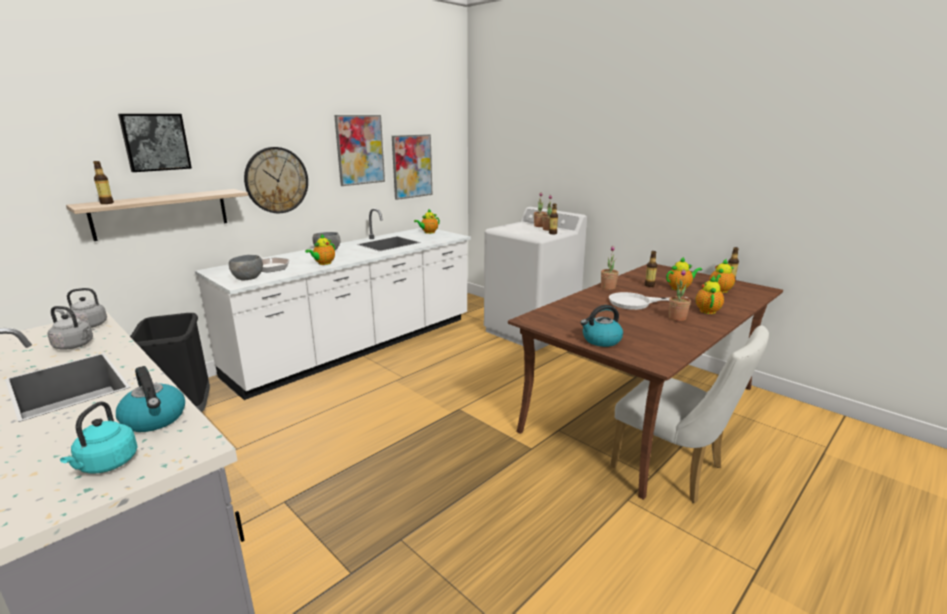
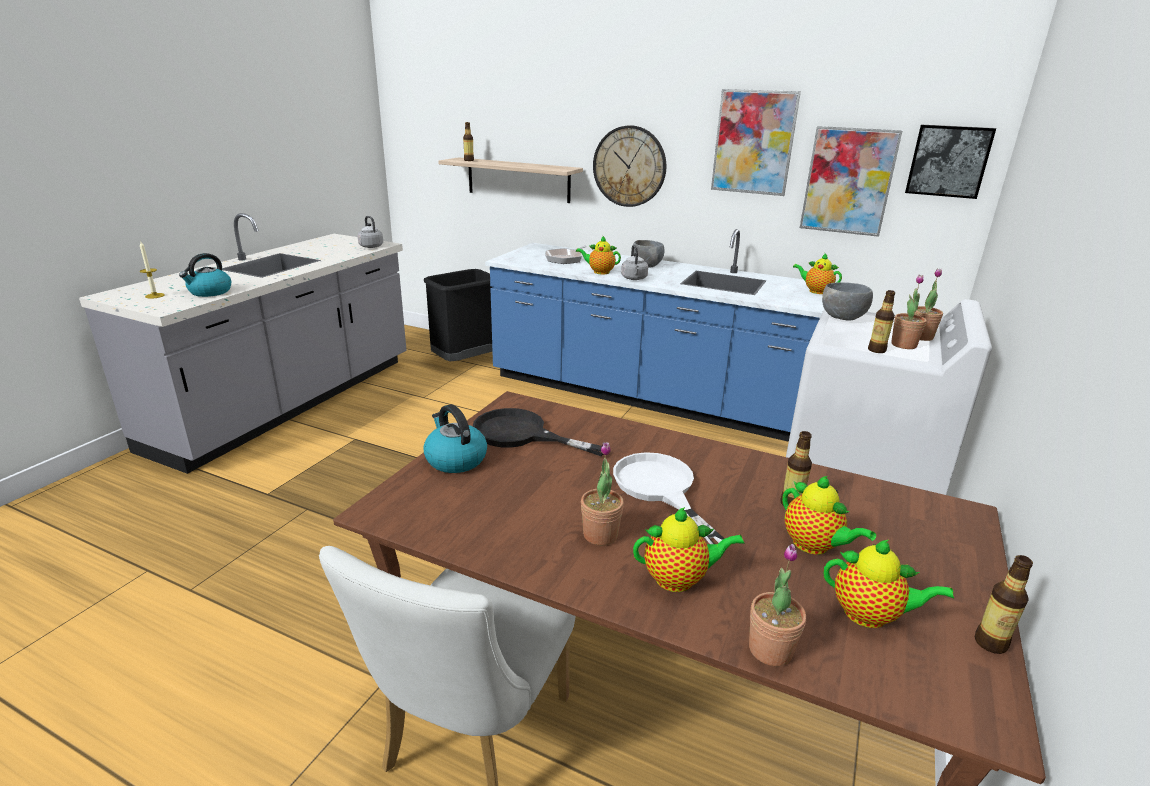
camera: 70 degrees right, 5 degrees up
grey kettle [48,306,93,350] -> grey kettle moved to [621,245,648,280]
turquoise kettle [60,402,138,473] -> candle [140,242,165,299]
picture [118,114,192,172] -> picture moved to [905,125,996,199]
white counter [195,208,471,400] -> blue counter [485,229,824,442]
grey bowl [229,255,263,280] -> grey bowl moved to [822,282,873,321]
potted plant [601,246,619,290] -> potted plant moved to [749,544,806,666]
none -> black frying pan [473,408,604,456]

